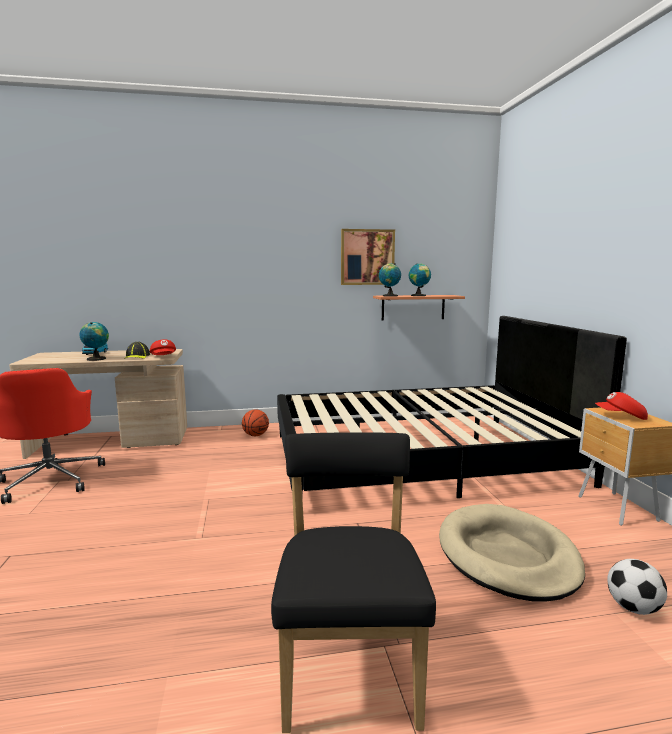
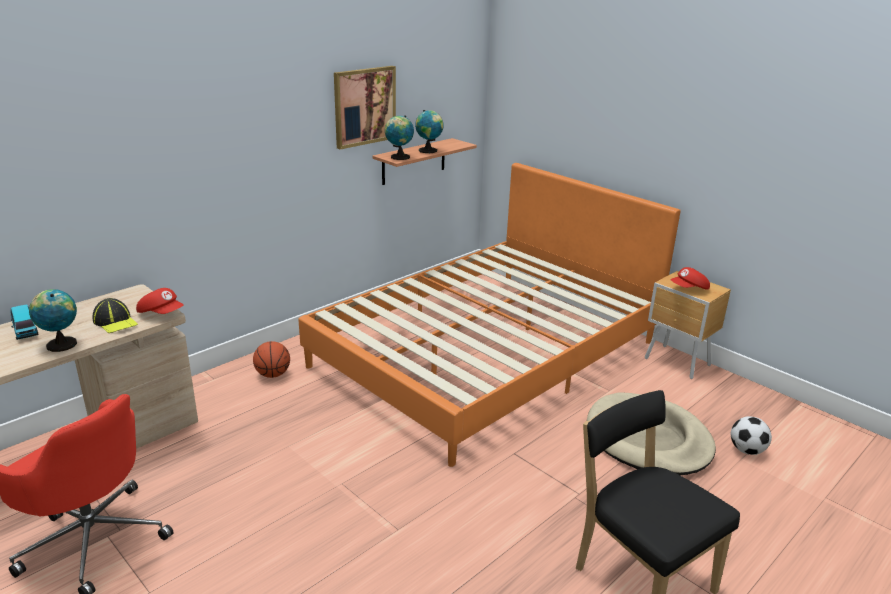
camera: 35 degrees left, 15 degrees up
black bed [277,316,627,498] -> orange bed [298,163,681,467]

